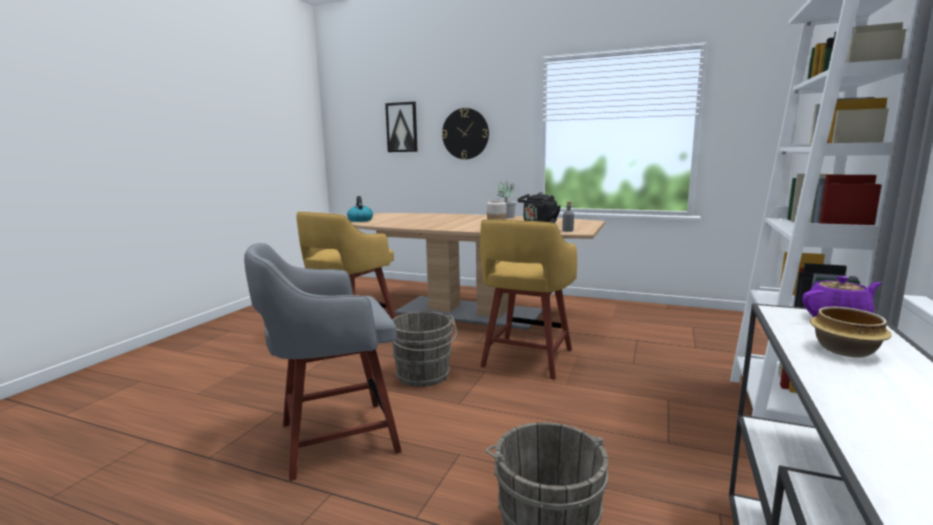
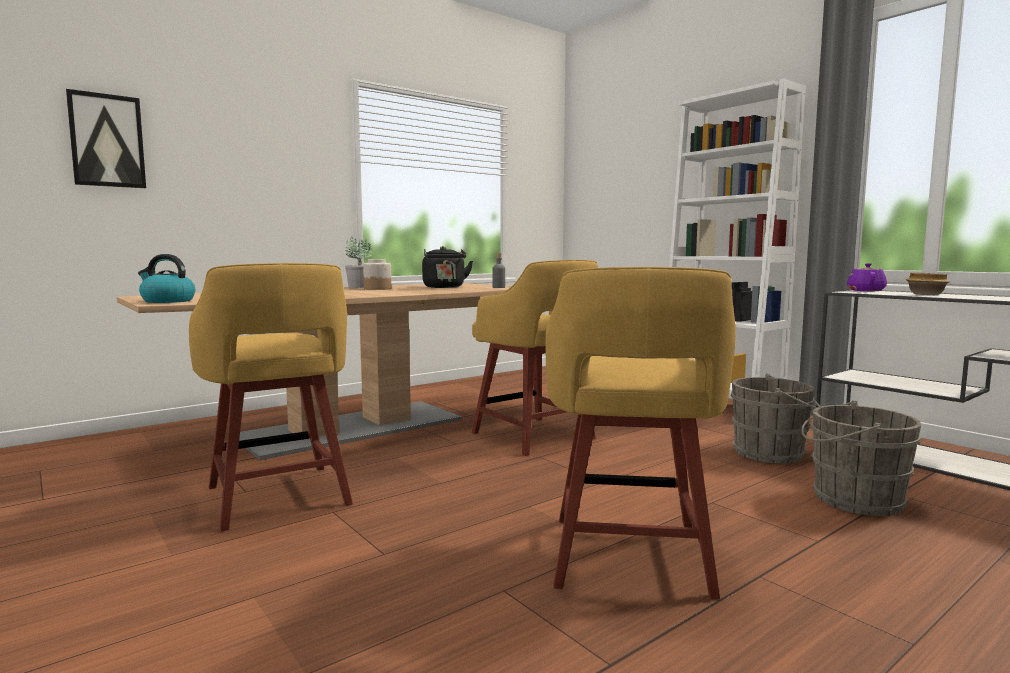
camera: 60 degrees left, 5 degrees down
grey stool [244,243,402,481] -> yellow stool [545,267,736,599]
grey bucket [392,312,457,387] -> grey bucket moved to [730,374,821,463]
wall clock [442,108,489,159] -> none

